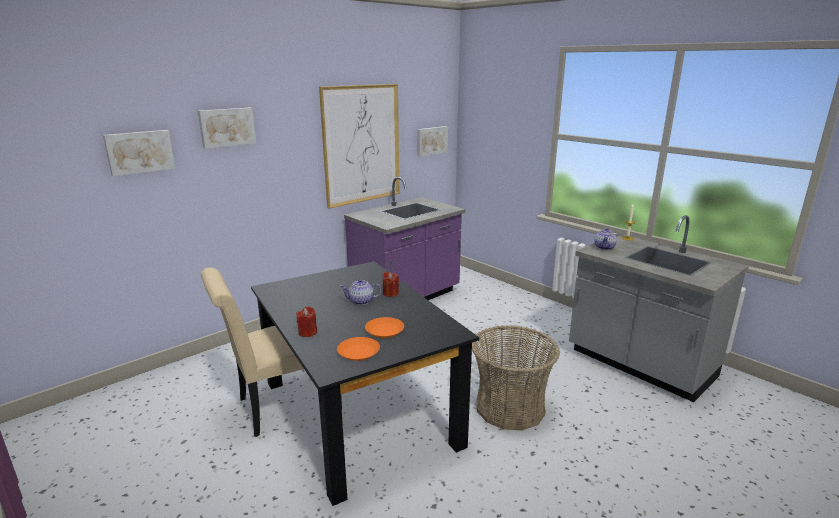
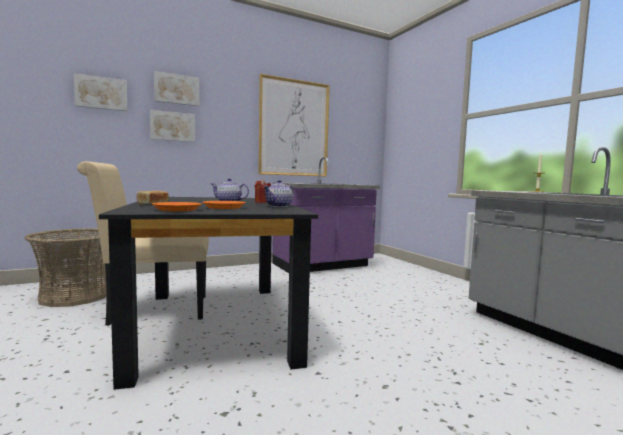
camera: 15 degrees right, 15 degrees down
red candle [296,306,317,337] -> bread [136,191,169,205]
picture [417,126,448,156] -> picture moved to [150,110,195,142]
basket [472,325,560,430] -> basket moved to [25,228,107,307]
teapot [594,228,617,250] -> teapot moved to [263,180,294,207]

